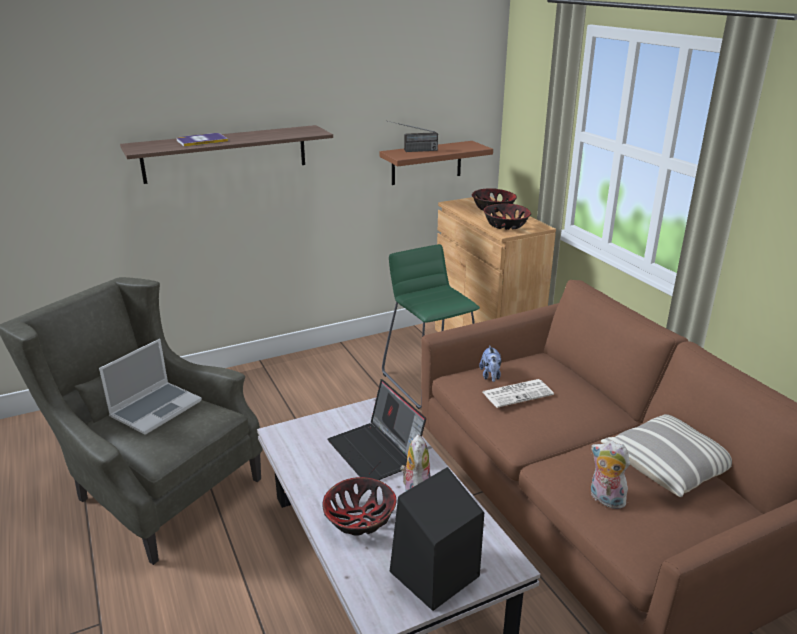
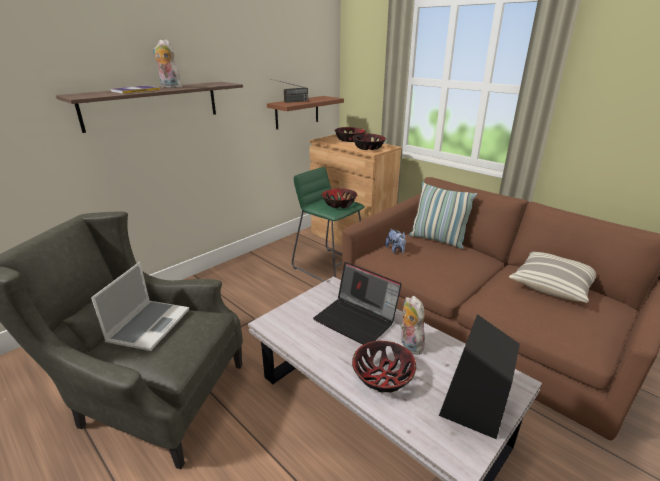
camera: 20 degrees left, 0 degrees up
newspaper [483,379,554,408] -> none
plush toy [591,440,630,509] -> plush toy moved to [153,39,182,88]
none -> bowl [321,188,357,208]
none -> pillow [409,182,477,249]

